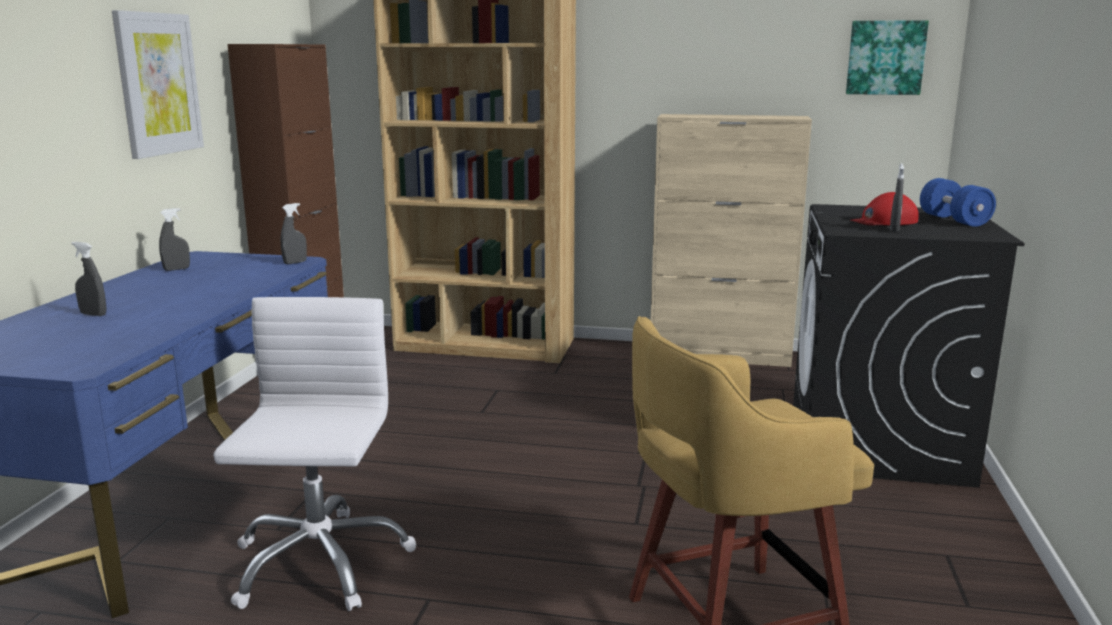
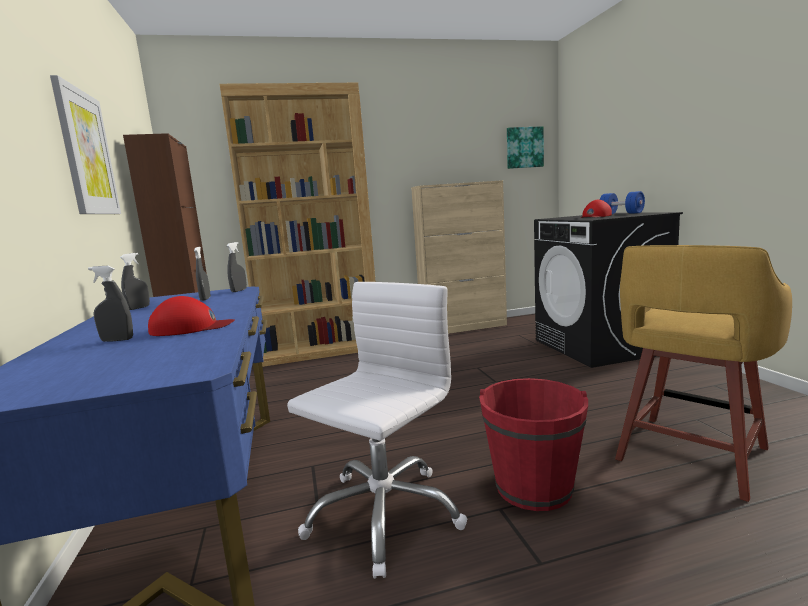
camera: 25 degrees left, 5 degrees down
white office chair [213,297,416,611] -> white office chair turned 60 degrees clockwise [287,282,467,579]
grey spray bottle [890,163,904,232] -> grey spray bottle moved to [194,247,211,301]
none -> red cap [148,296,234,336]
none -> red bucket [479,378,588,511]

